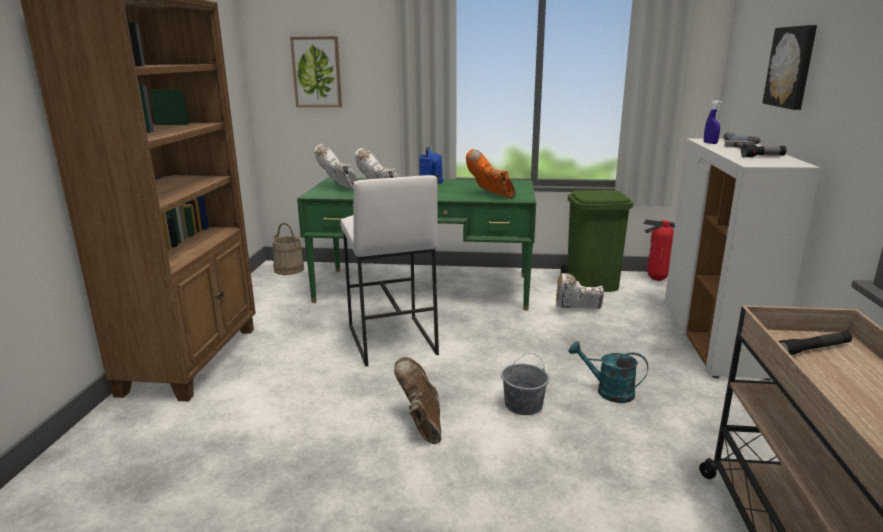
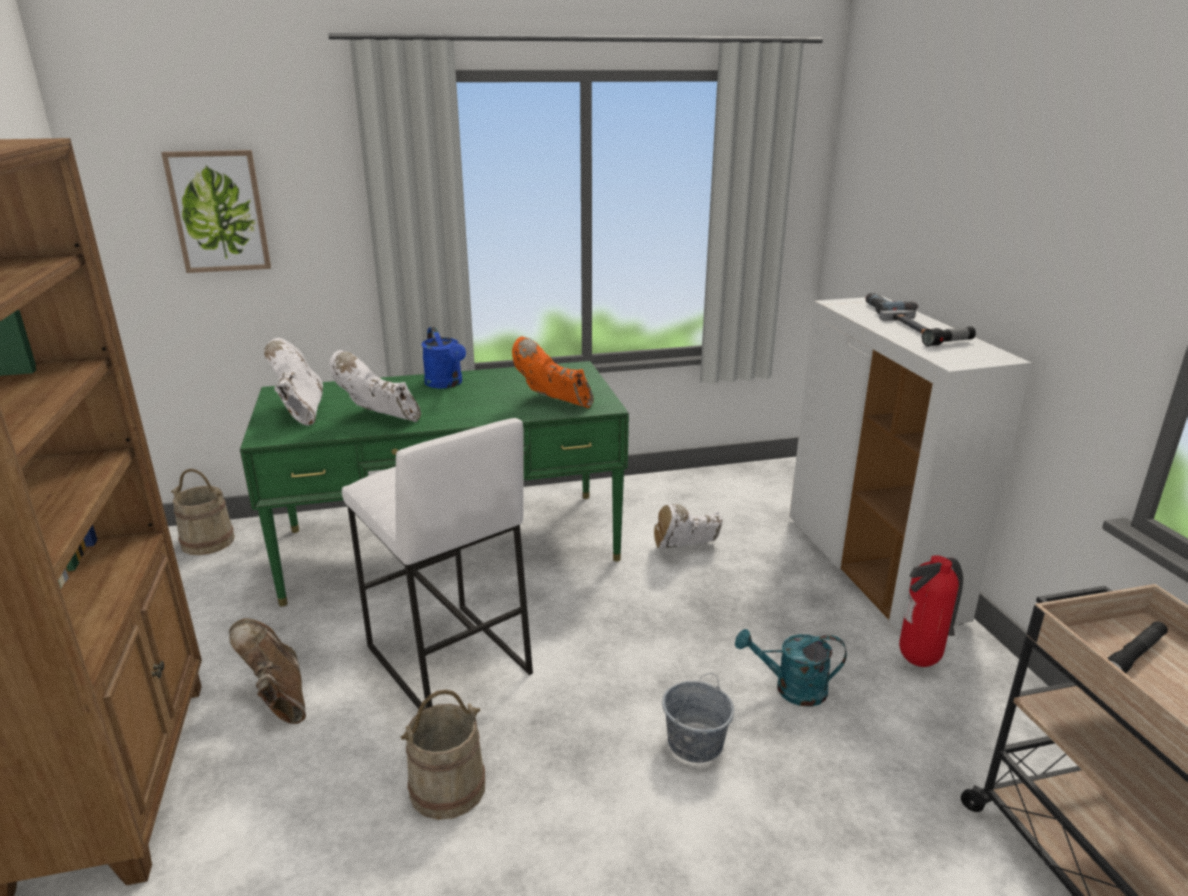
camera: 20 degrees left, 5 degrees up
white boot [314,144,358,189] -> white boot turned 45 degrees clockwise [264,338,323,426]
brown boot [394,357,441,444] -> brown boot moved to [229,618,306,724]
green trash can [561,190,633,292] -> none
fire extinguisher [643,219,675,281] -> fire extinguisher moved to [899,555,963,667]
blue spray bottle [704,100,722,144] -> none
picture [762,25,817,110] -> none
none -> beige bucket [400,690,485,820]

